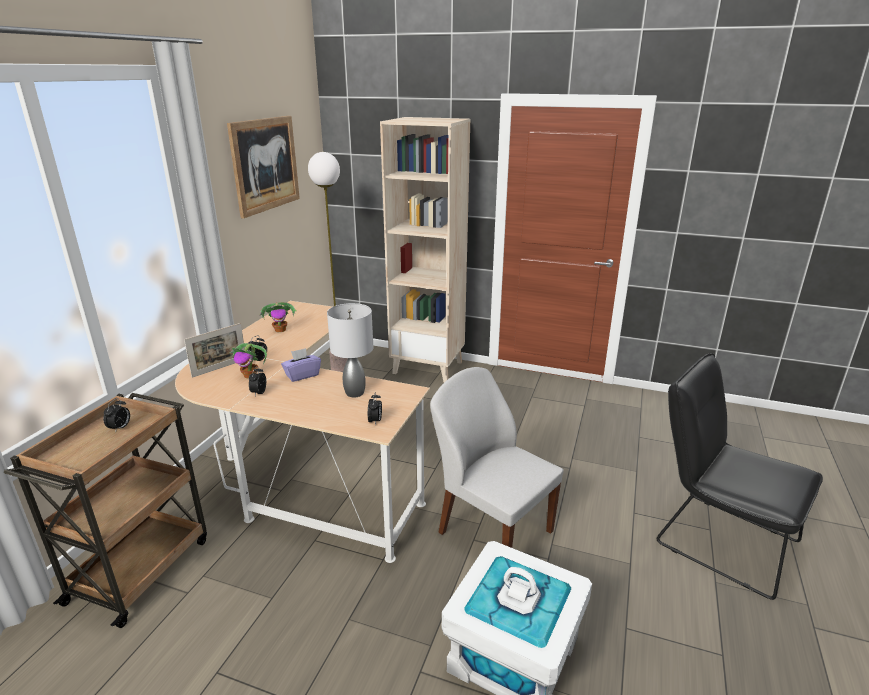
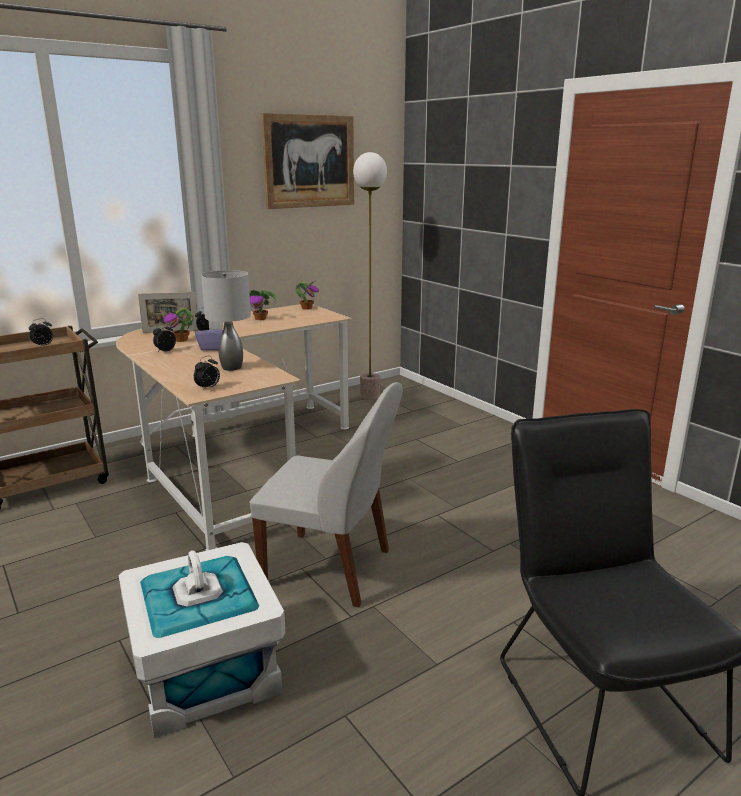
camera: 35 degrees right, 5 degrees down
beige bookcase [380,117,470,382] -> none
white chair [430,367,564,548] -> white chair turned 120 degrees clockwise [250,382,403,607]
none -> potted plant [296,280,319,310]

